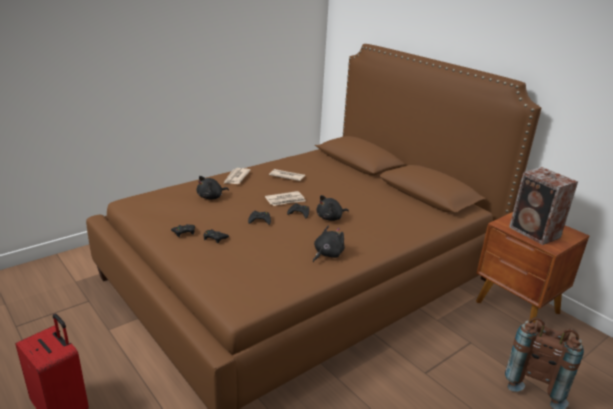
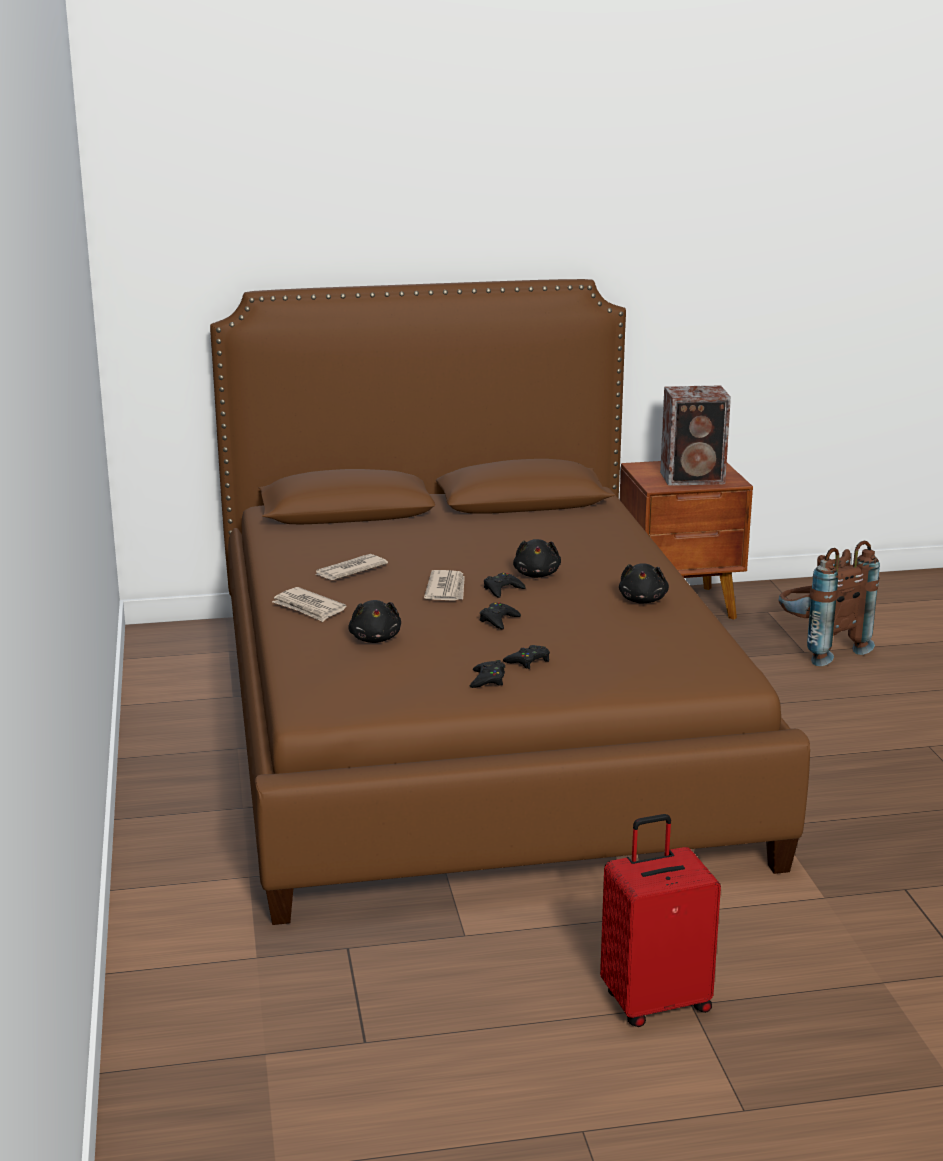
camera: 60 degrees left, 5 degrees down
black plush toy [313,225,345,262] -> black plush toy turned 150 degrees counterclockwise [619,563,669,603]

